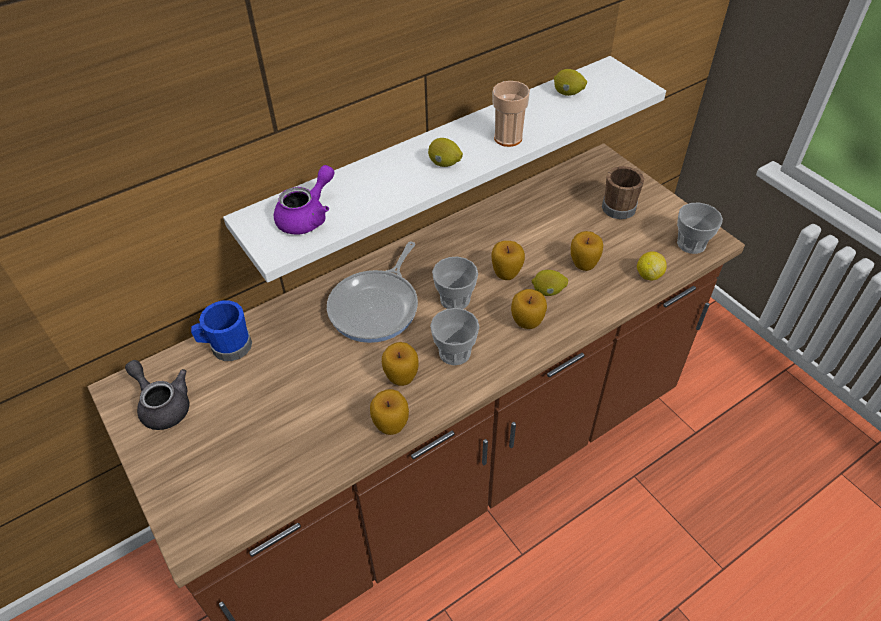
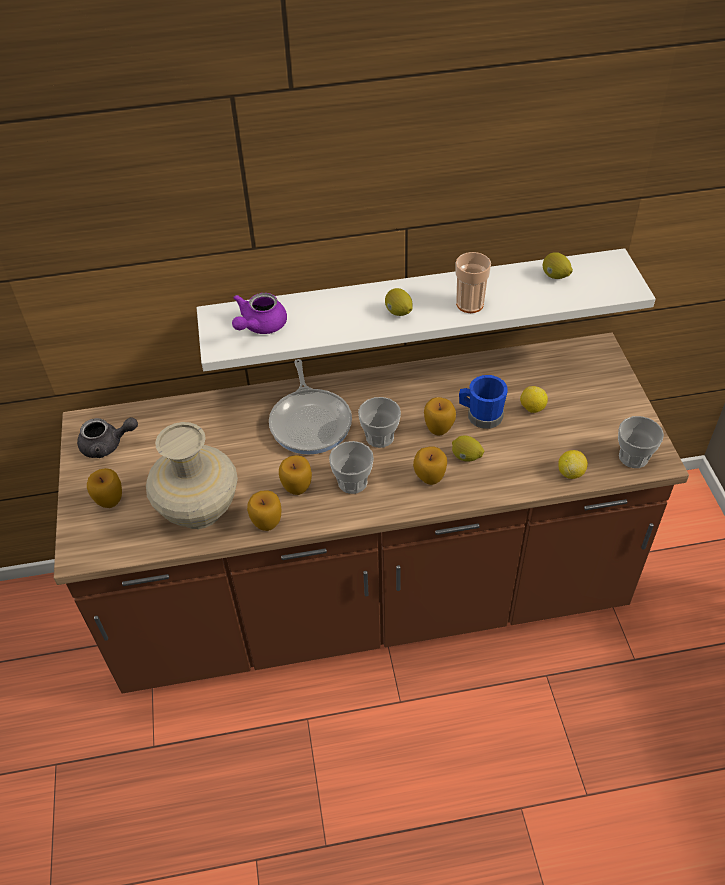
camera: 25 degrees right, 0 degrees up
grey teapot [125,360,190,430] -> grey teapot turned 105 degrees clockwise [77,417,138,458]
blue mug [191,301,252,361] -> blue mug moved to [459,375,508,429]
purple teapot [274,165,334,235] -> purple teapot turned 150 degrees clockwise [232,293,287,334]
frying pan [327,242,418,343] -> frying pan turned 60 degrees counterclockwise [269,359,352,455]
apple [571,231,603,271] -> apple moved to [87,468,122,508]
brown mug [602,166,644,219] -> none
none -> beige vase [146,422,238,529]
none -> lemon [520,386,548,413]

